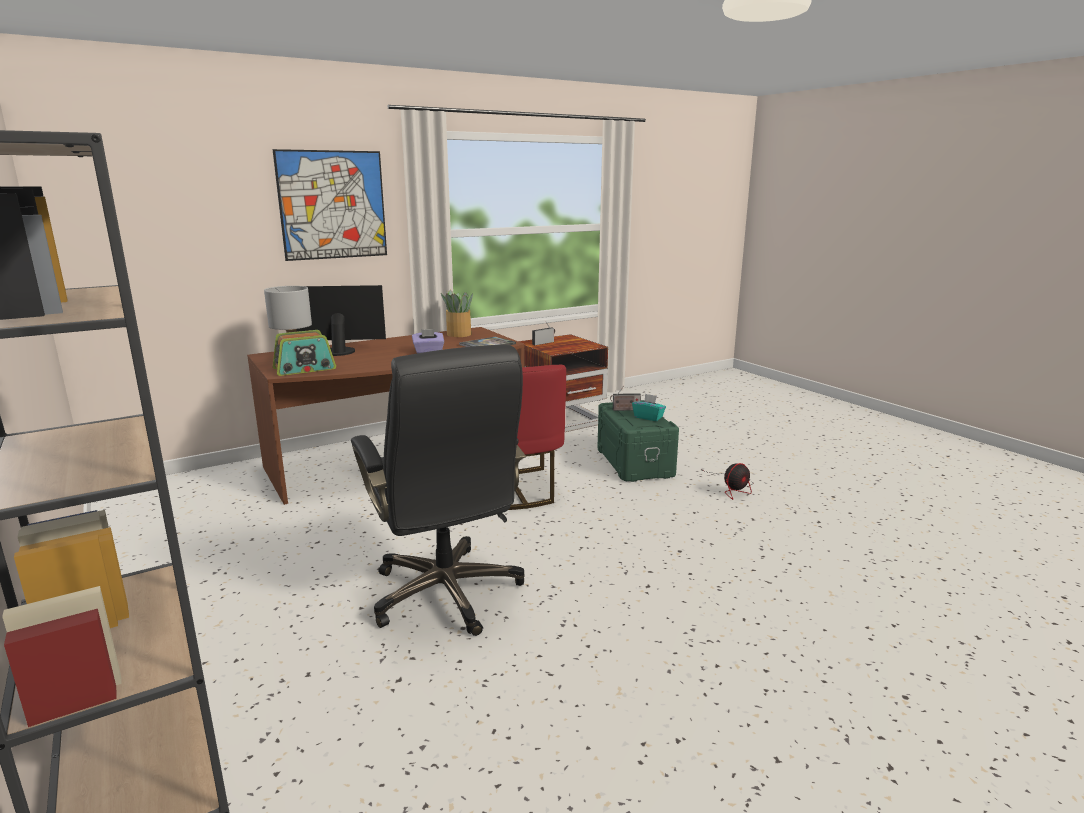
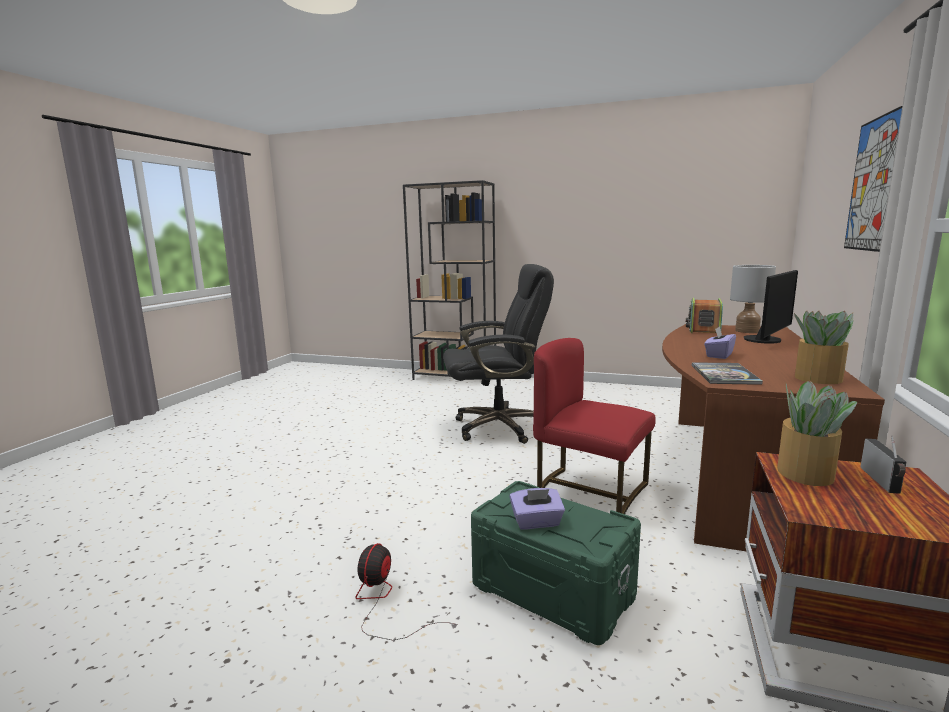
camera: 140 degrees right, 5 degrees down
black office chair [351,345,526,636] -> black office chair turned 150 degrees clockwise [443,264,554,444]
radio [610,386,641,411] -> none
turquoise tissue box [632,394,666,421] -> purple tissue box [510,488,565,529]
none -> potted plant [777,381,857,486]

